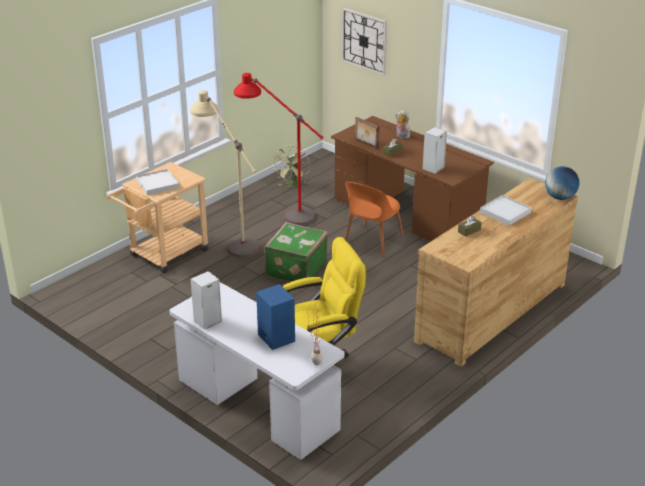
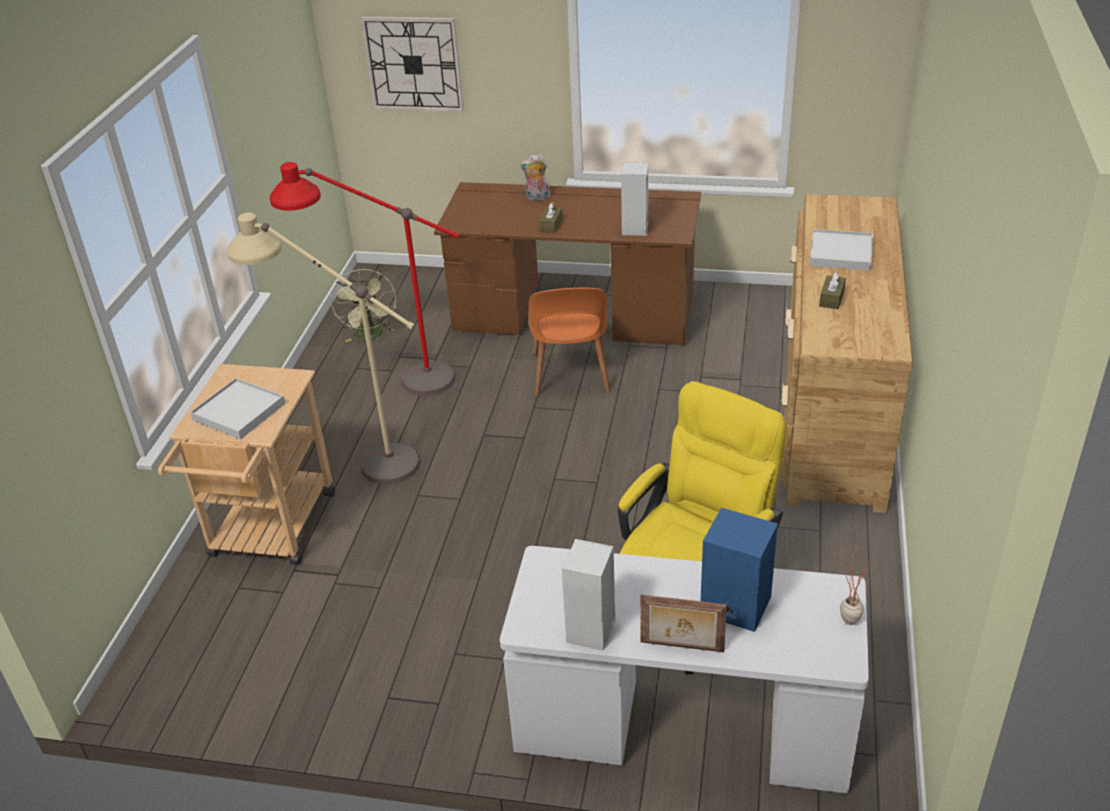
camera: 30 degrees left, 5 degrees up
green suitcase [264,222,328,282] -> none
picture frame [355,117,380,149] -> picture frame moved to [640,595,727,652]
globe [545,166,579,200] -> none

